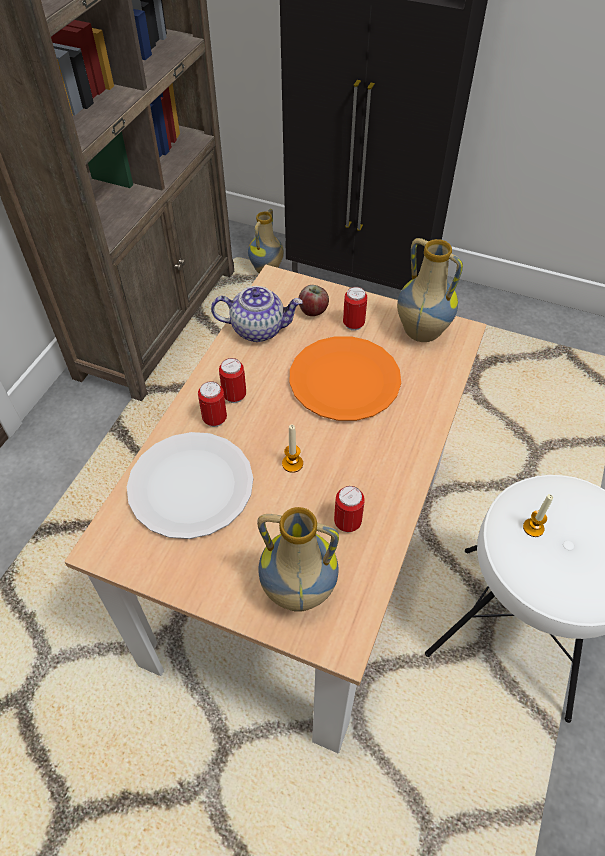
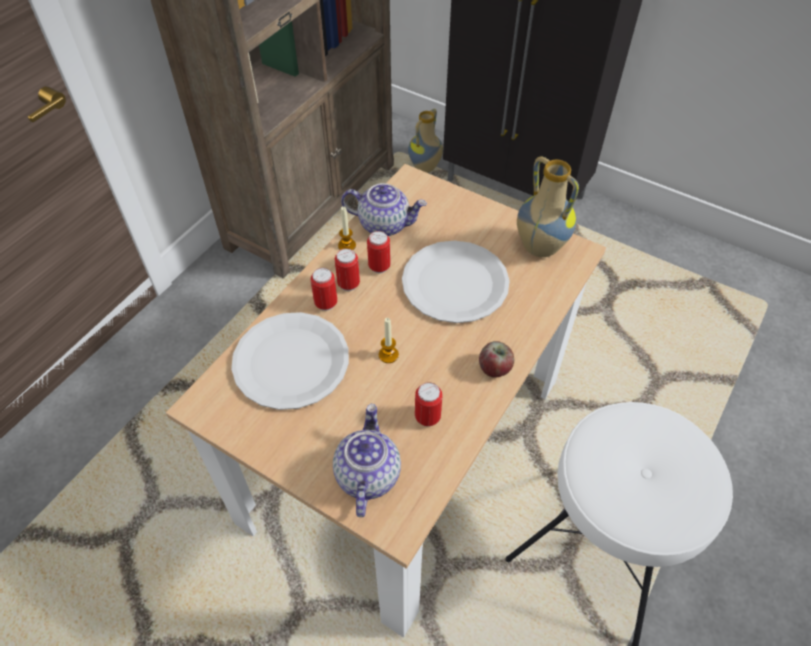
camera: 10 degrees right, 0 degrees up
vase [257,507,339,612] -> teapot [333,404,401,517]
orange plate [290,336,401,421] -> white plate [402,241,510,323]
apple [299,285,329,316] -> apple moved to [479,341,514,378]
can [343,287,367,331] -> can moved to [367,231,391,273]
candle [523,494,553,537] -> candle moved to [338,206,356,250]

